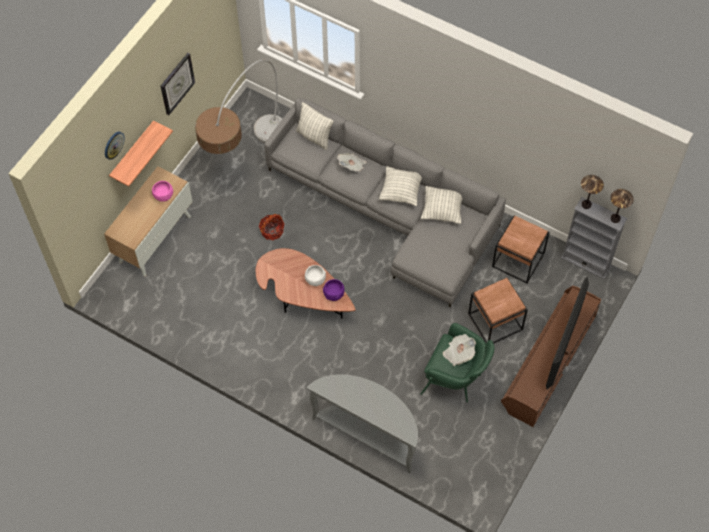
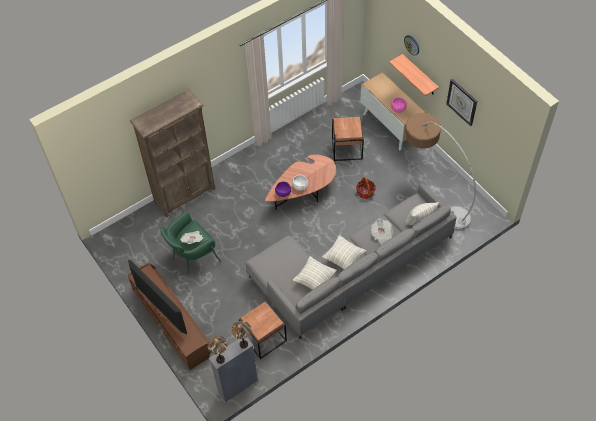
camera: 115 degrees right, 5 degrees down
grey console table [307,374,418,474] -> brown bookcase [130,89,216,217]
brown side table [468,278,528,344] -> brown side table moved to [332,117,364,161]

